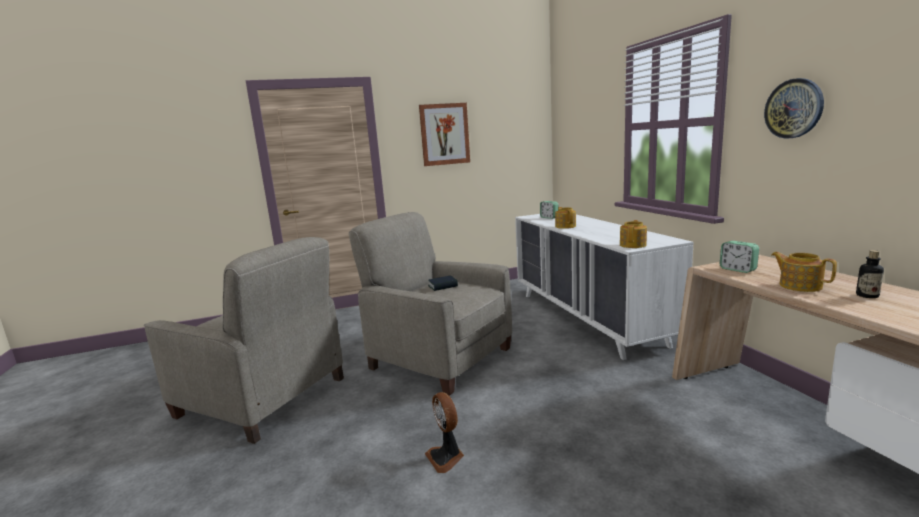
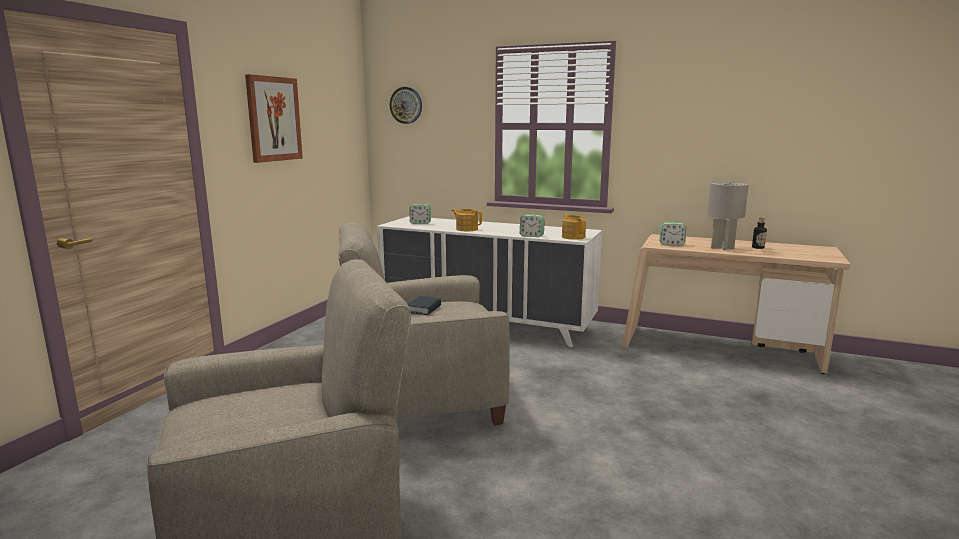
camera: 50 degrees left, 0 degrees up
fan [425,392,464,473] -> none
wall clock [764,78,824,138] -> wall clock moved to [389,87,422,124]
teapot [771,252,837,292] -> grey table lamp [707,182,749,251]
none -> alarm clock [520,214,545,237]

